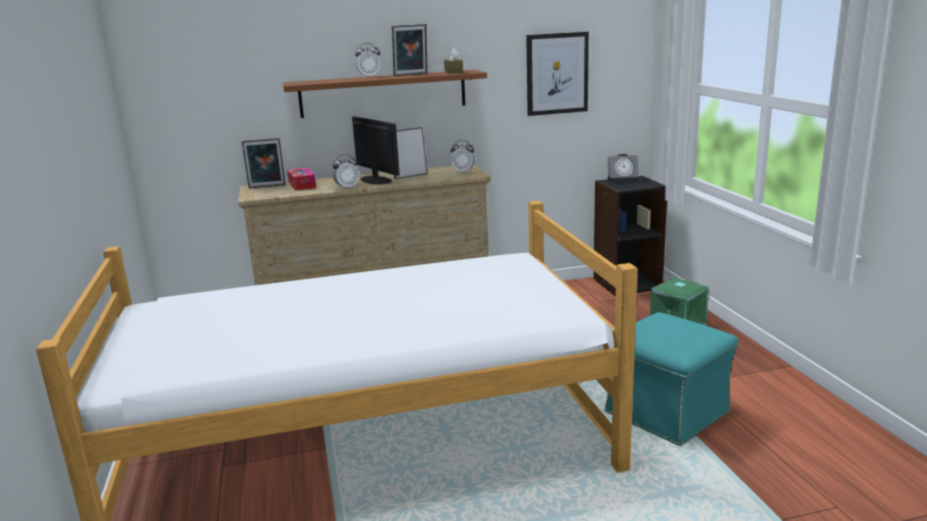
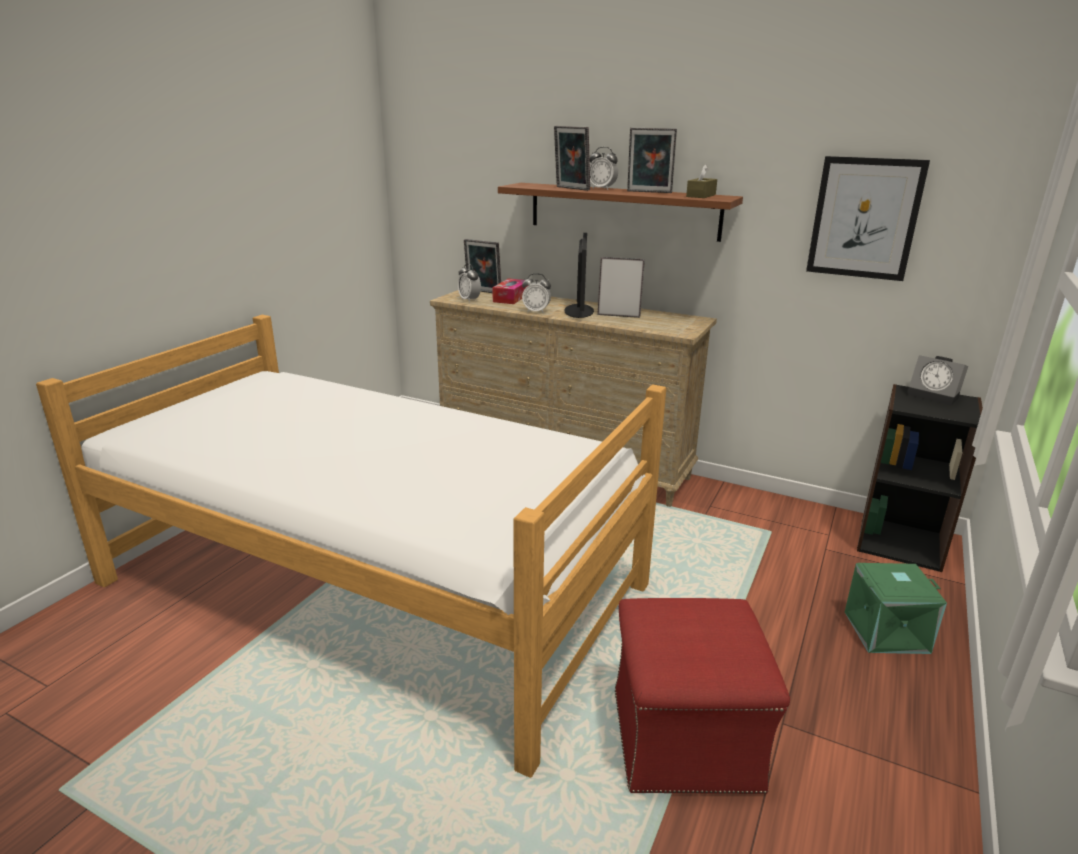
camera: 40 degrees right, 5 degrees up
alarm clock [451,140,475,172] -> alarm clock moved to [458,263,481,302]
turquoise ottoman [605,312,738,446] -> red ottoman [615,598,790,794]
none -> picture frame [554,126,590,191]

